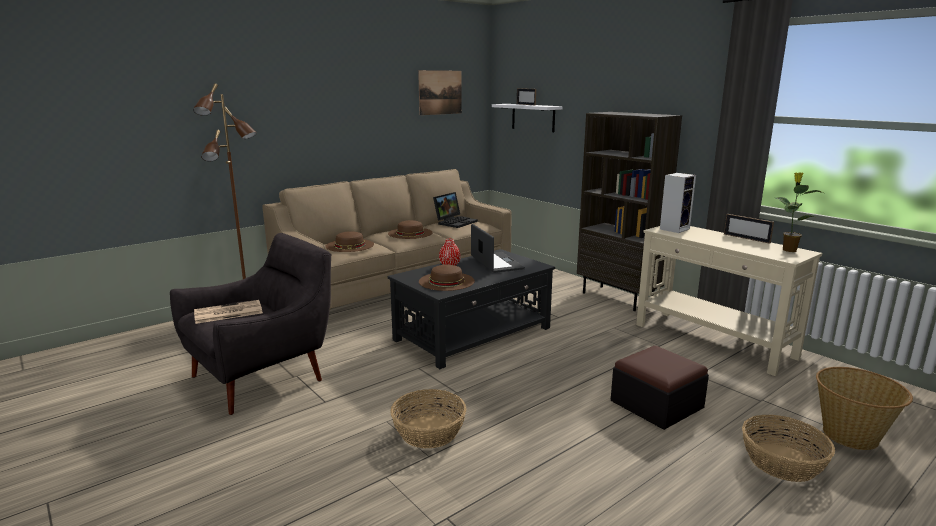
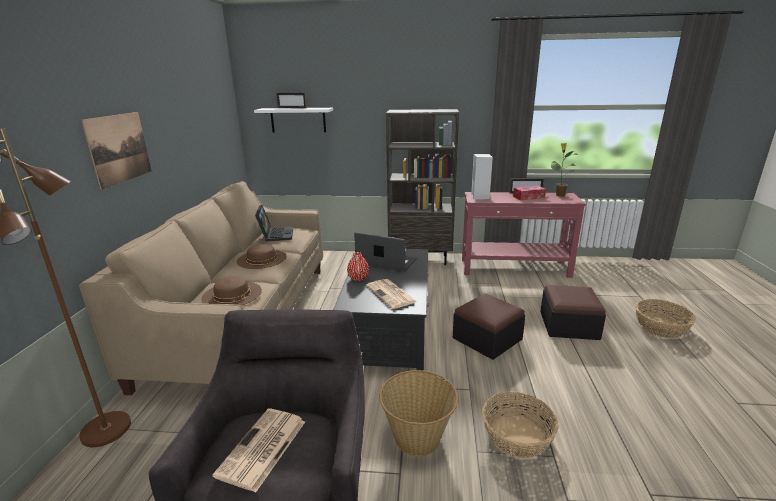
camera: 45 degrees left, 5 degrees up
picture [418,70,462,115] -> picture moved to [81,112,152,190]
brown hat [419,265,475,291] -> newspaper [366,279,417,309]
beige console table [636,226,822,376] -> red console table [462,192,586,278]
basket [816,367,913,450] -> basket moved to [379,370,458,456]
none -> ottoman [453,294,525,360]
none -> tissue box [513,186,546,200]

